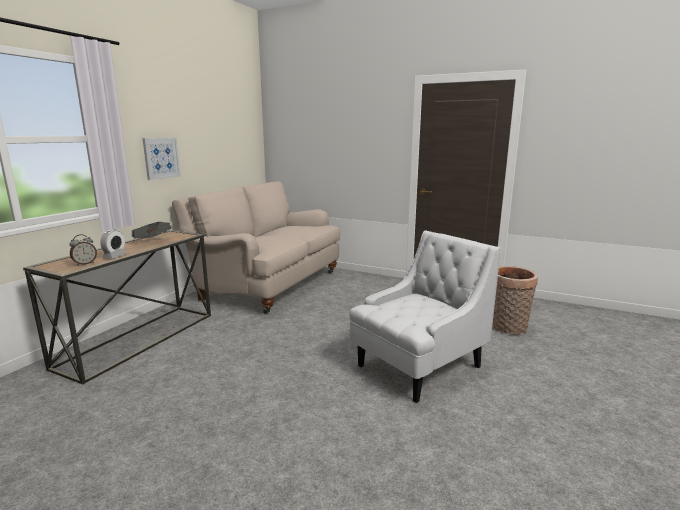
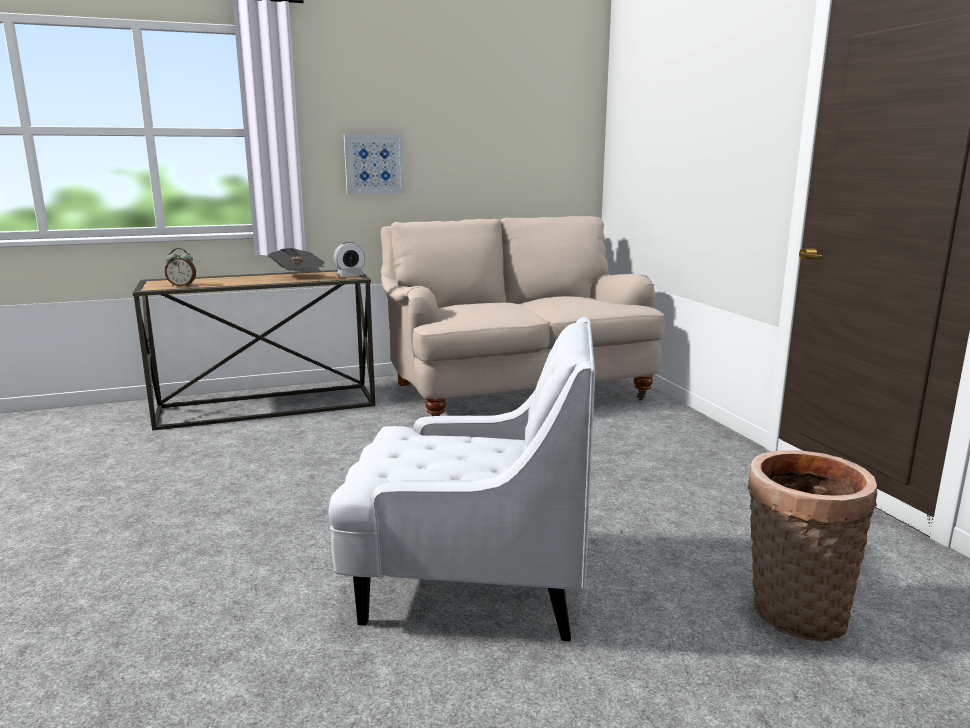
camera: 45 degrees right, 0 degrees up
alarm clock [100,229,127,259] -> alarm clock moved to [333,242,365,277]

